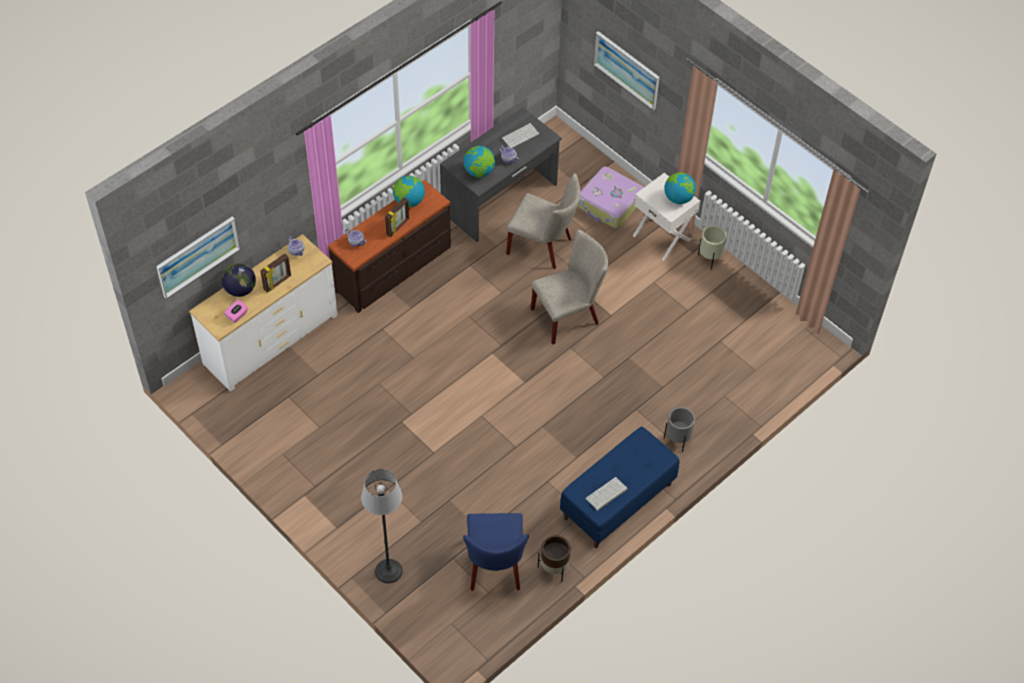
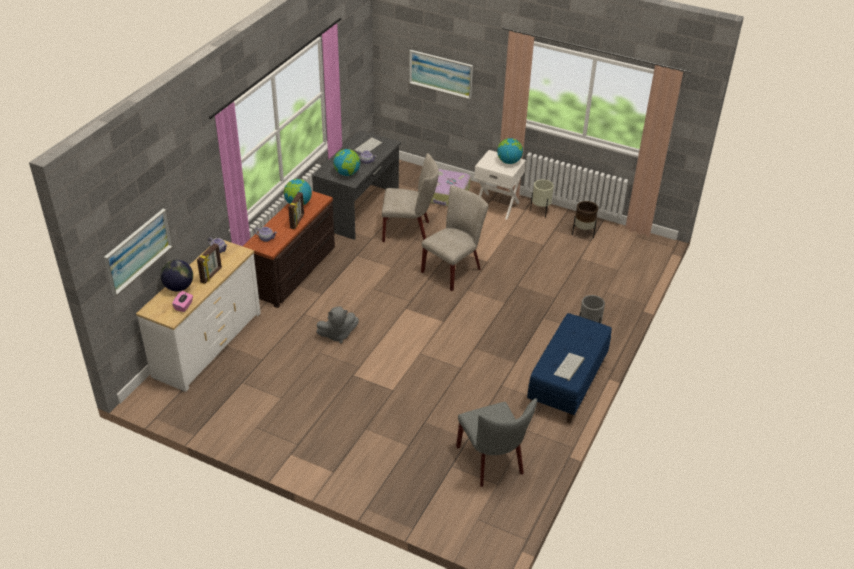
camera: 20 degrees left, 15 degrees down
floor lamp [361,469,403,583] -> none
blue chair [463,513,529,591] -> grey chair [456,399,537,487]
brown planter [538,535,571,582] -> brown planter moved to [572,201,598,238]
none -> grey plush toy [316,307,359,343]

